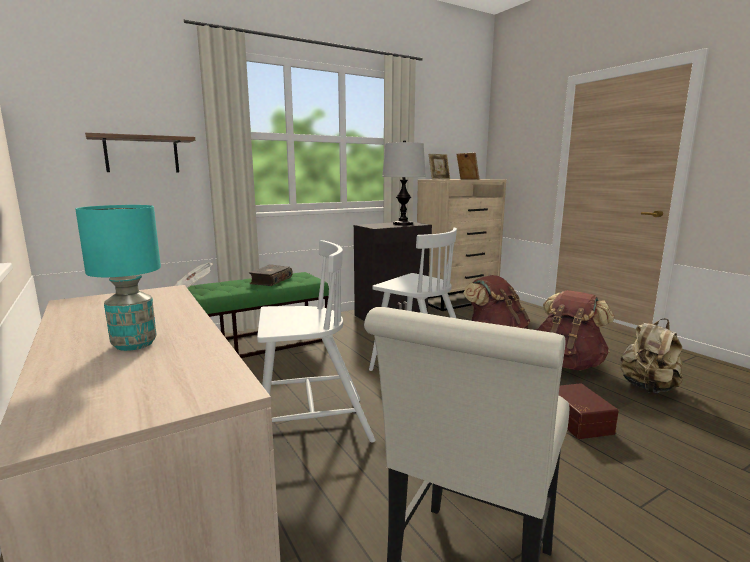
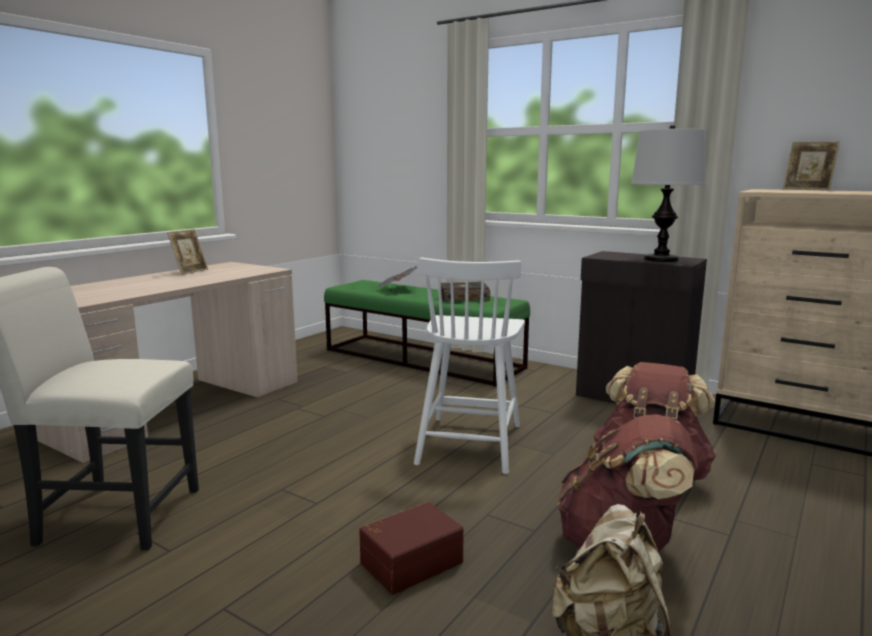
camera: 65 degrees right, 0 degrees up
turquoise table lamp [75,205,161,351] -> none
shelf [85,133,195,172] -> none
white chair [257,240,375,443] -> none
picture frame [457,152,479,179] -> picture frame moved to [167,229,208,275]

